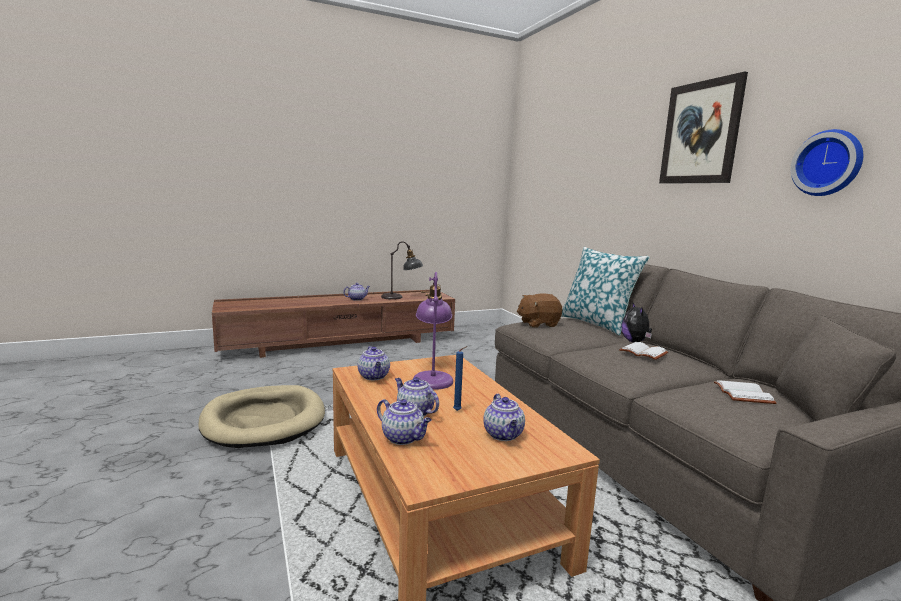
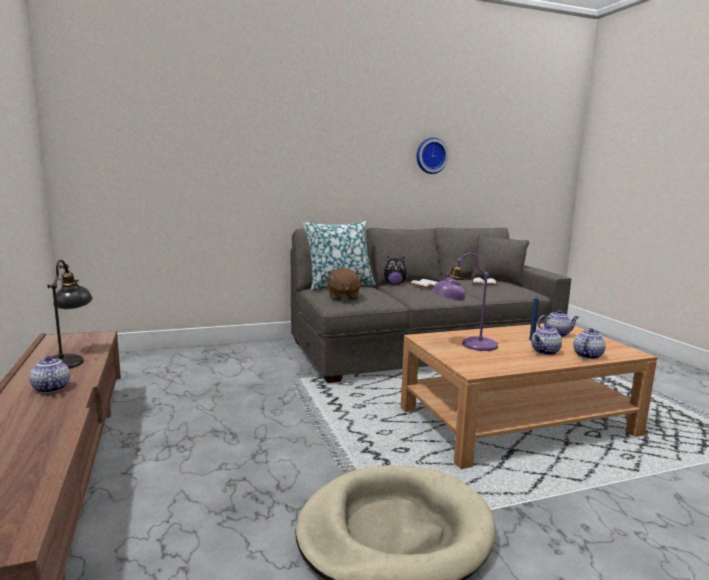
camera: 85 degrees left, 0 degrees up
teapot [358,346,390,380] -> none
picture [659,71,748,184] -> none

